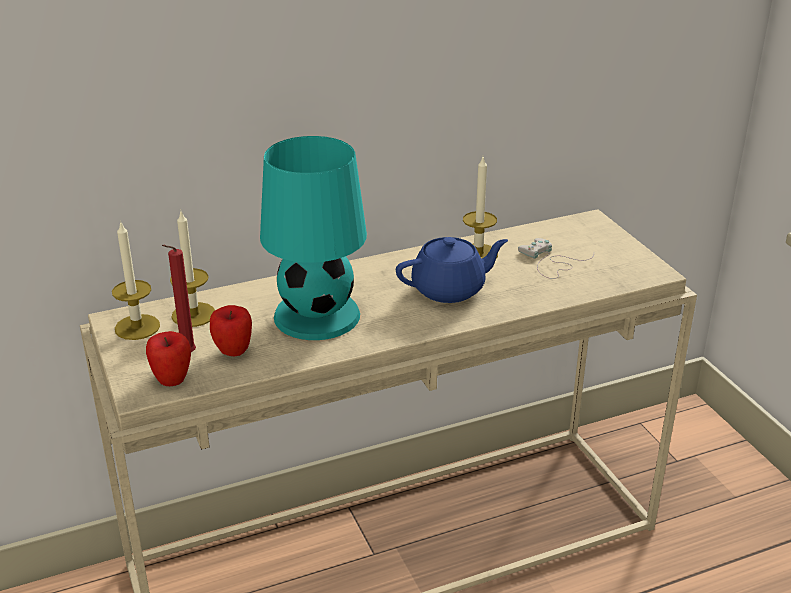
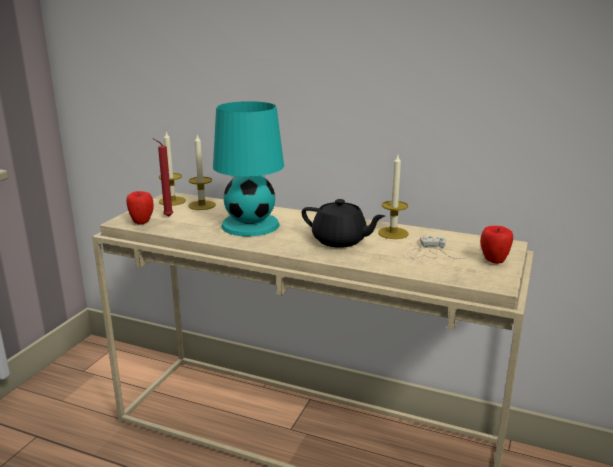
camera: 45 degrees right, 10 degrees down
apple [210,305,252,356] -> apple moved to [480,226,513,264]
blue teapot [396,237,508,303] -> black teapot [302,199,385,248]

